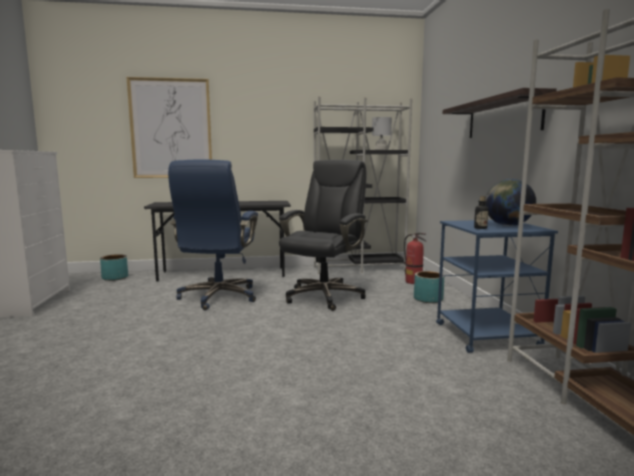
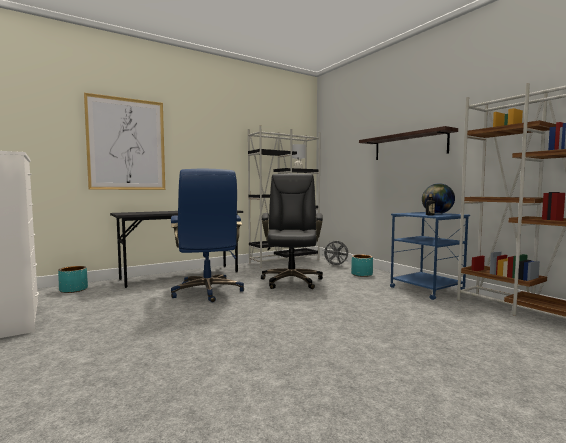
camera: 25 degrees left, 5 degrees down
fire extinguisher [404,233,426,284] -> grey fan [324,240,349,267]

